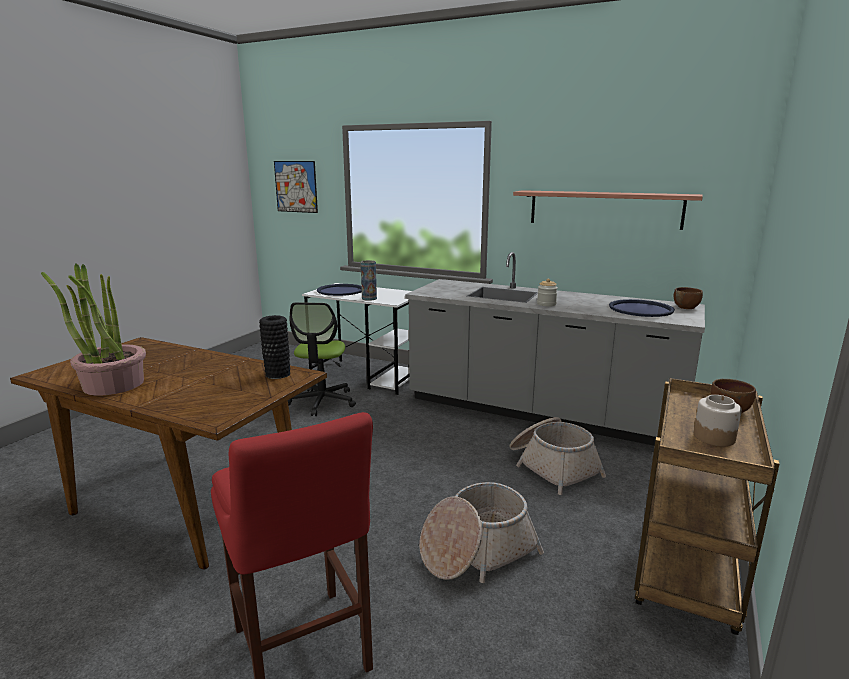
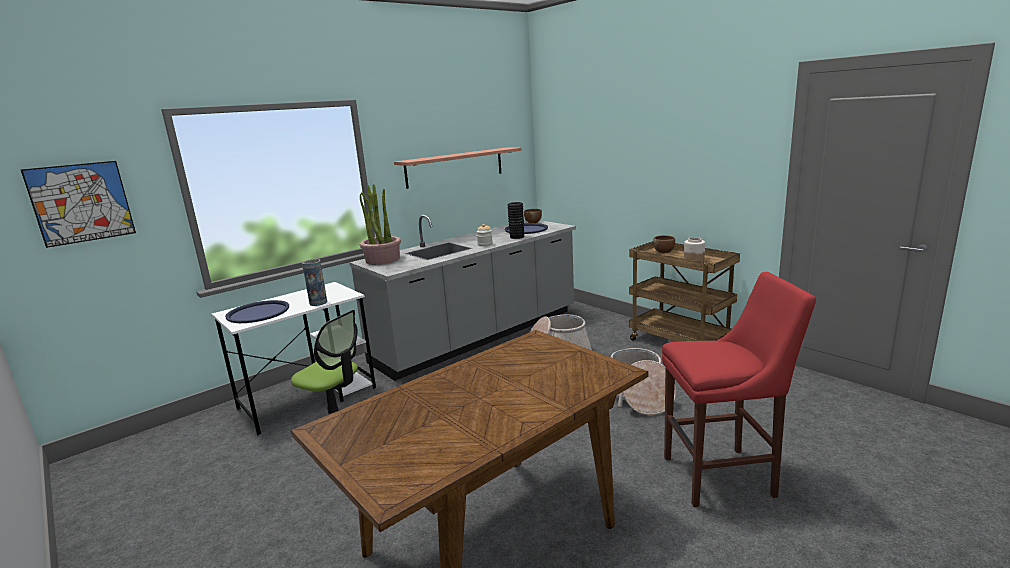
camera: 65 degrees left, 0 degrees up
potted plant [41,263,146,396] -> potted plant moved to [360,184,401,265]
black vase [259,315,290,379] -> black vase moved to [507,202,524,239]

